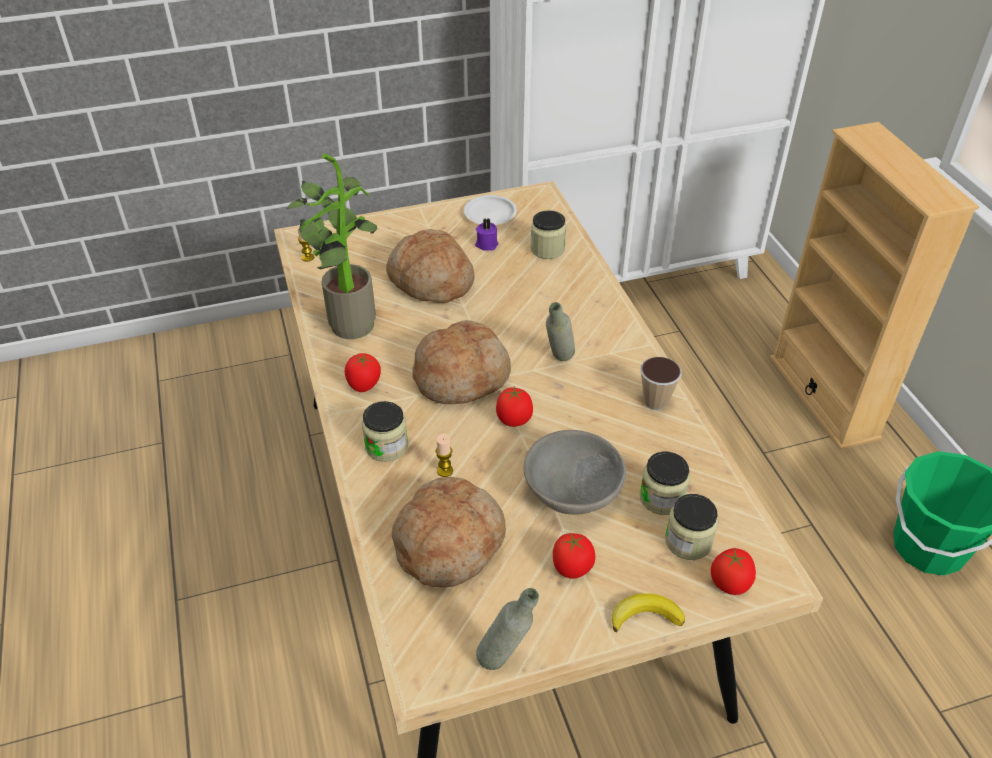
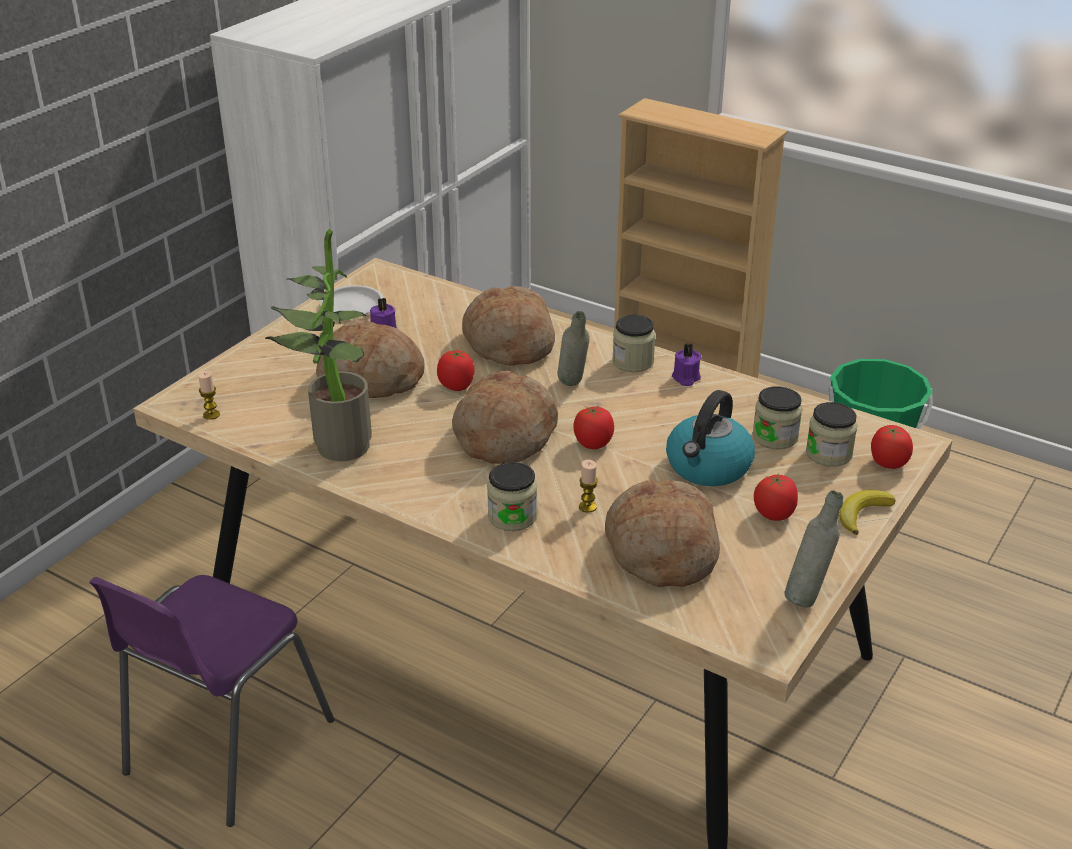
camera: 40 degrees left, 10 degrees down
tomato [345,353,381,392] -> tomato moved to [437,350,474,391]
grey bowl [523,430,626,515] -> kettle [666,390,755,486]
jar [530,210,566,259] -> jar moved to [612,315,656,372]
cup [640,357,682,410] -> purple candle [672,344,702,386]
none -> purple chair [89,575,334,827]
none -> bread [462,286,555,366]

